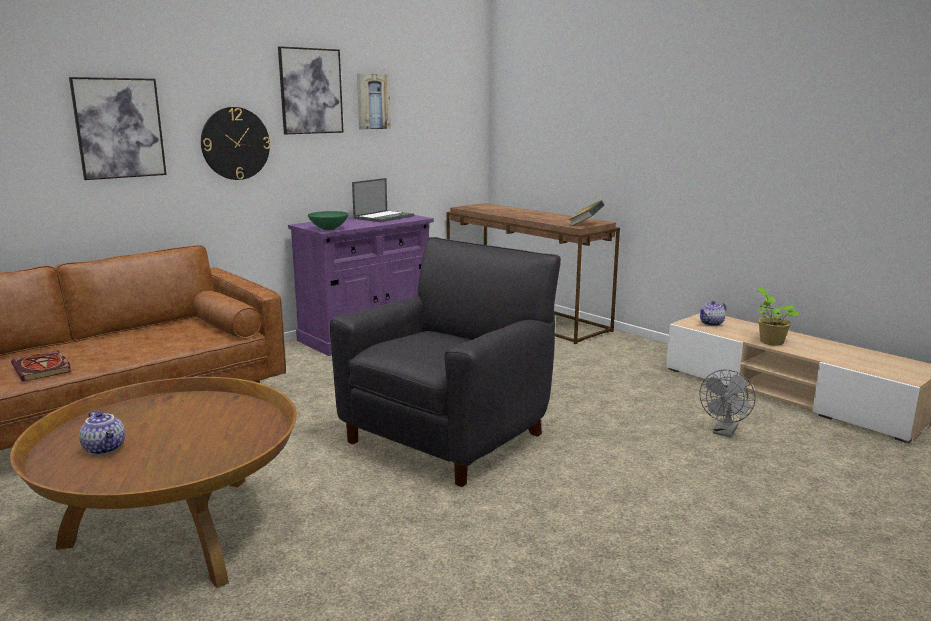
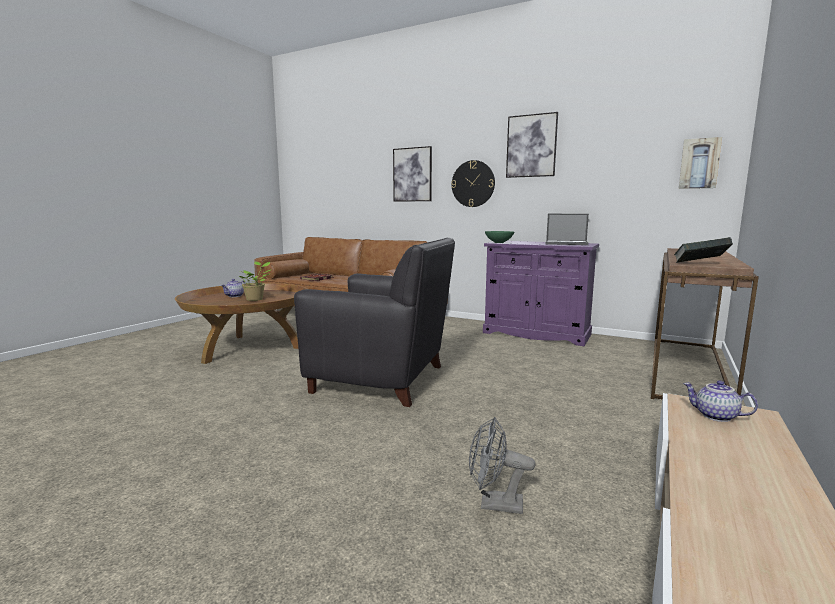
camera: 70 degrees right, 5 degrees down
picture [357,74,391,130] -> picture moved to [679,137,722,189]
potted plant [758,286,800,345] -> potted plant moved to [239,262,270,301]

